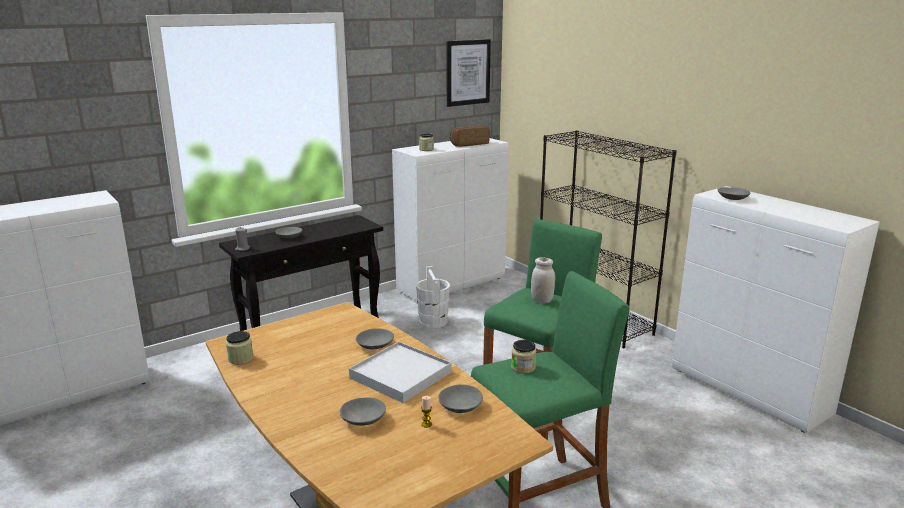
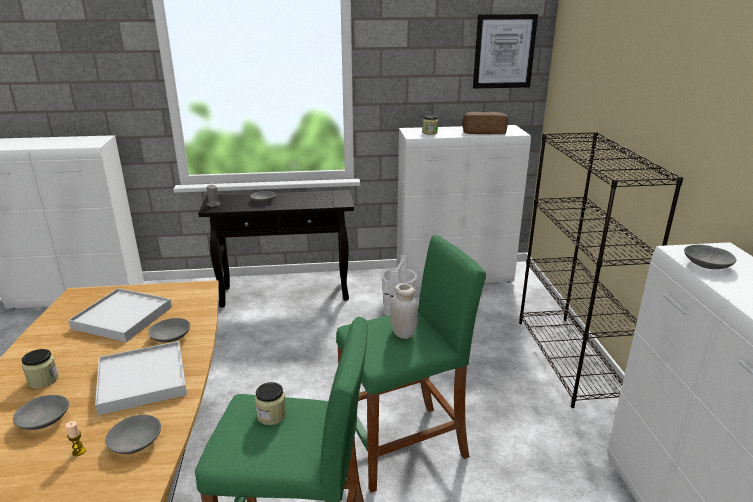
camera: 30 degrees right, 5 degrees up
jar [226,331,253,365] -> jar moved to [21,349,59,389]
none -> white tray [68,288,172,342]

